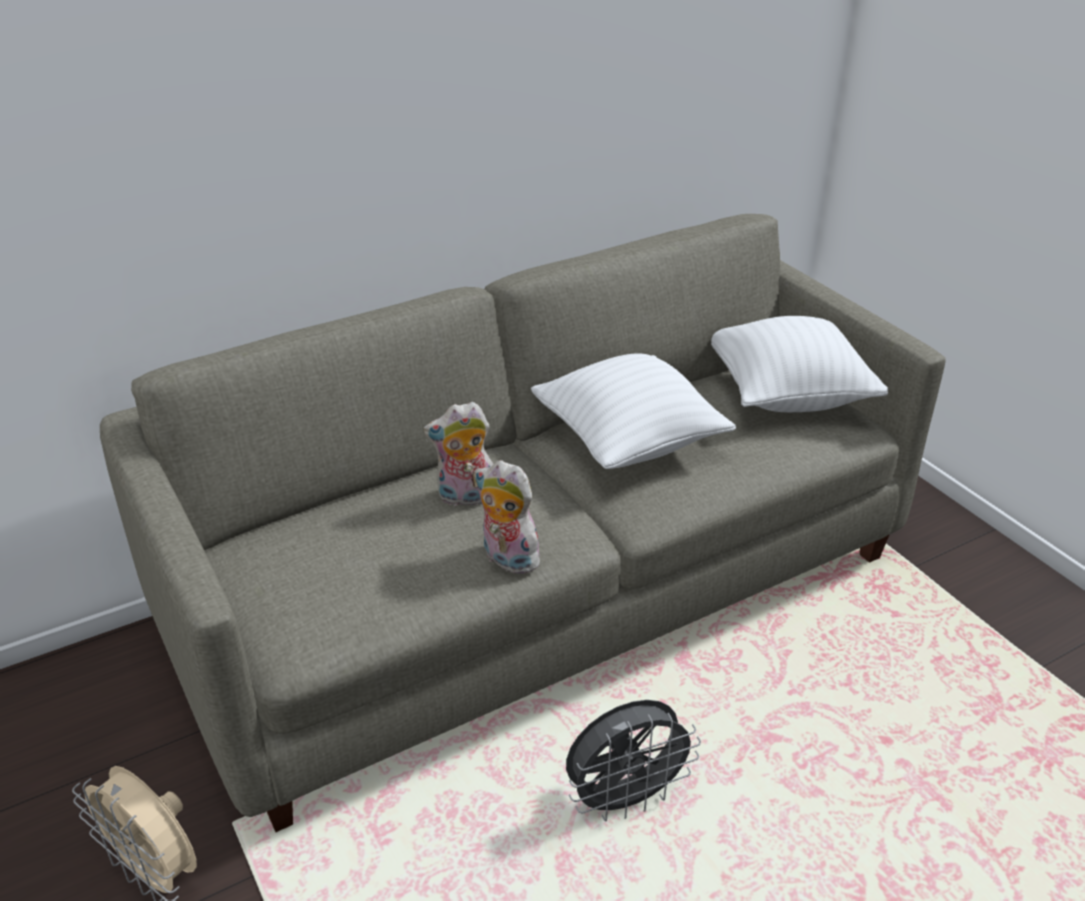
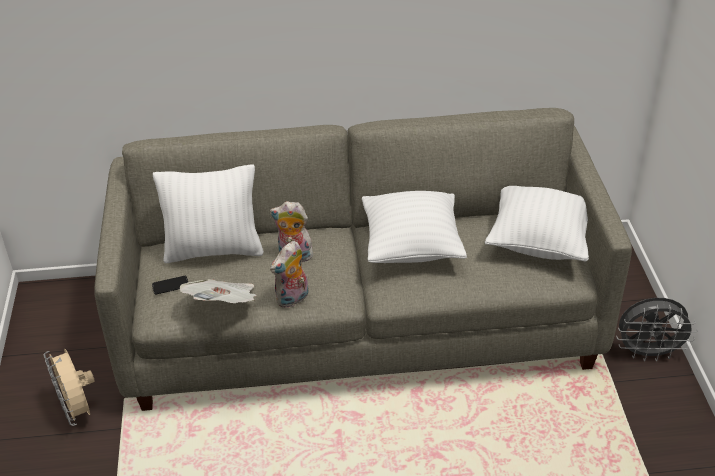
camera: 25 degrees right, 5 degrees up
plush toy [475,460,540,574] -> plush toy turned 105 degrees counterclockwise [270,241,309,308]
grey fan [566,700,701,821] -> grey fan moved to [616,298,697,362]
none -> phone [152,276,188,295]
none -> white pillow [153,164,264,263]
none -> newspaper [180,279,256,303]

